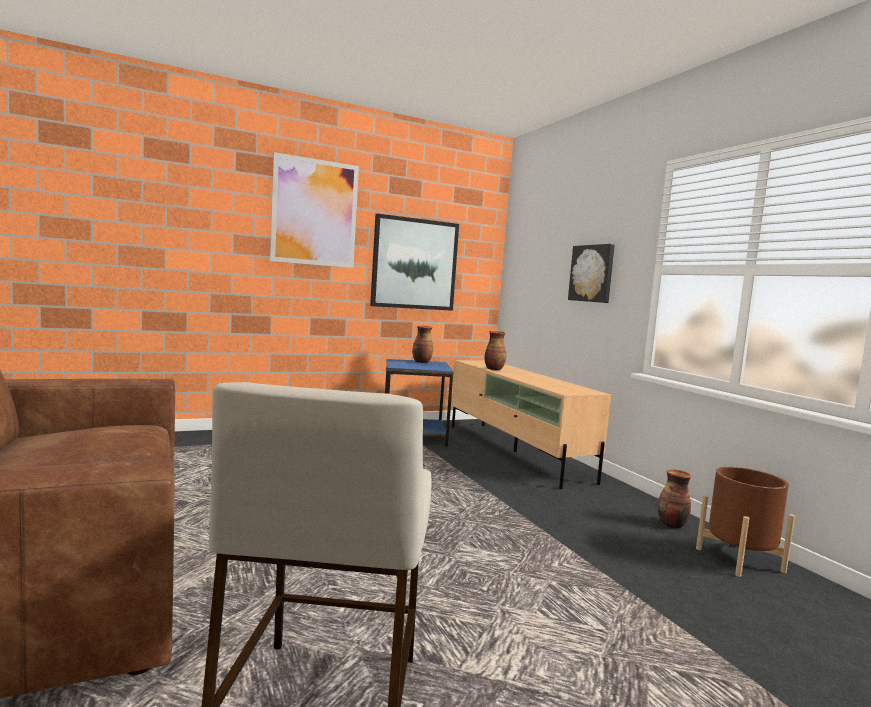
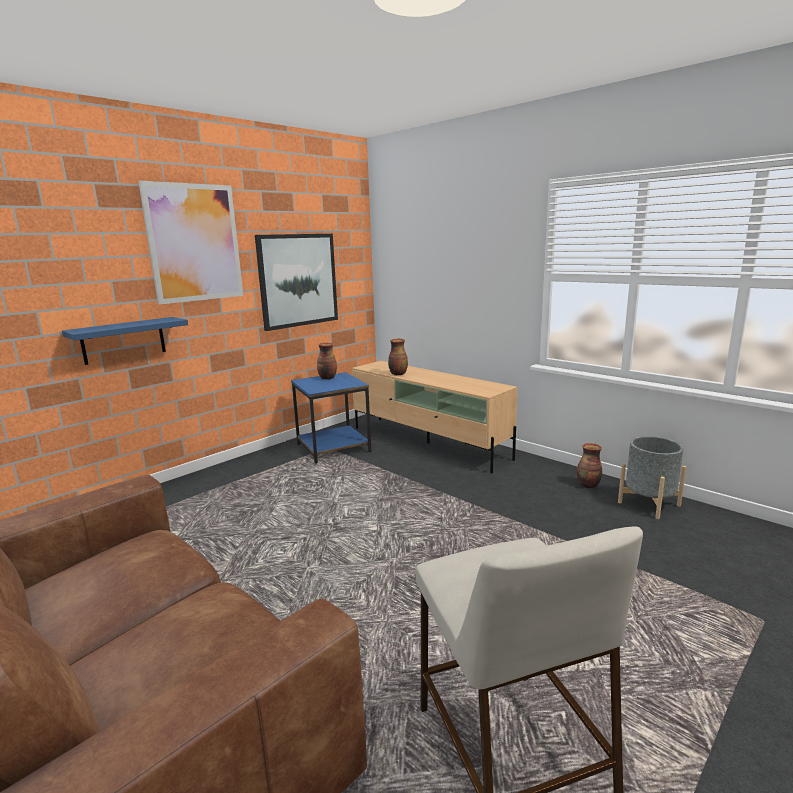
camera: 20 degrees left, 10 degrees up
picture [568,244,615,303] -> none
brown planter [696,467,795,577] -> grey planter [618,436,686,519]
none -> blue shelf [62,317,188,365]

